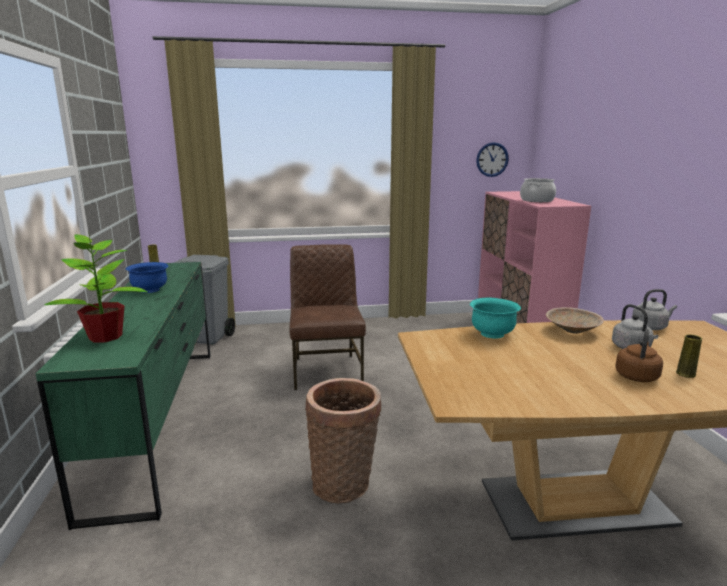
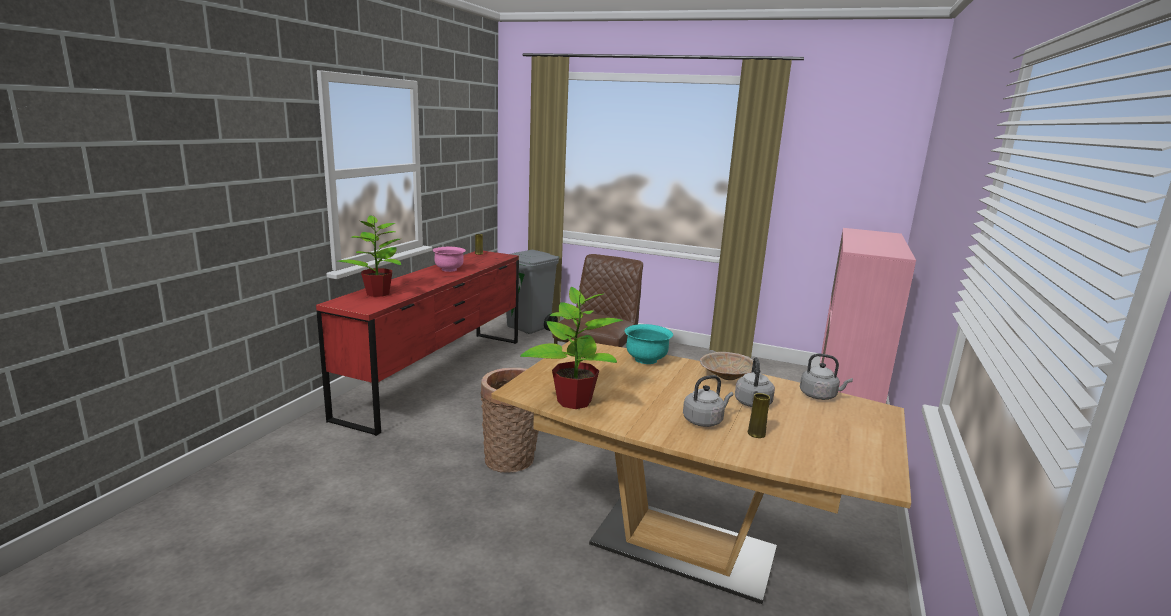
camera: 30 degrees right, 0 degrees up
green dresser [35,262,211,530] -> red dresser [316,251,519,436]
blue bowl [126,262,168,293] -> pink bowl [433,247,466,272]
wall clock [476,142,509,177] -> none
cooking pot [520,178,556,202] -> none
brown kettle [615,329,663,382] -> grey kettle [683,375,733,427]
none -> potted plant [520,286,623,409]

